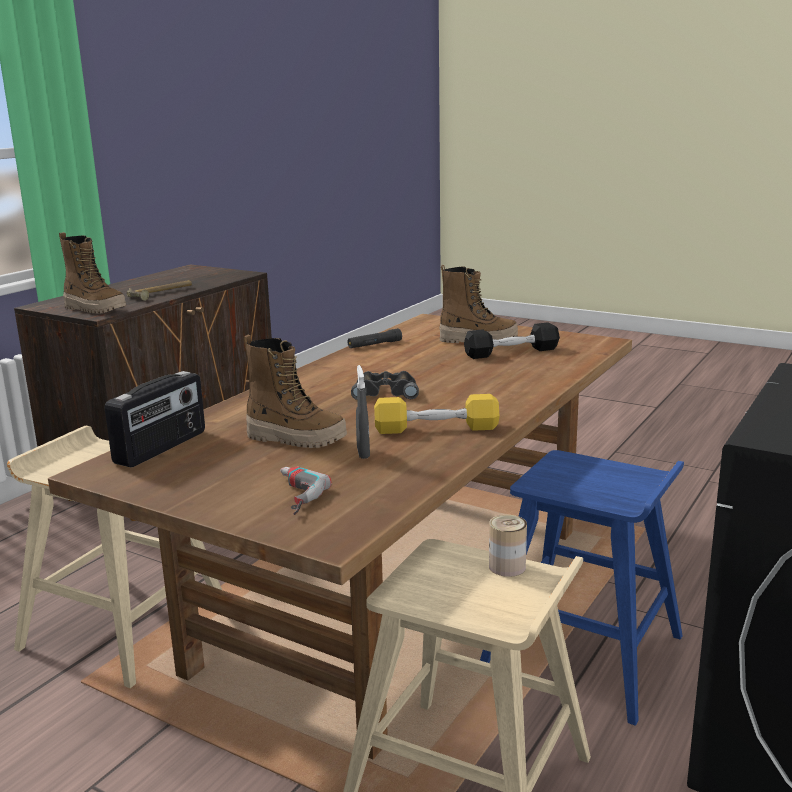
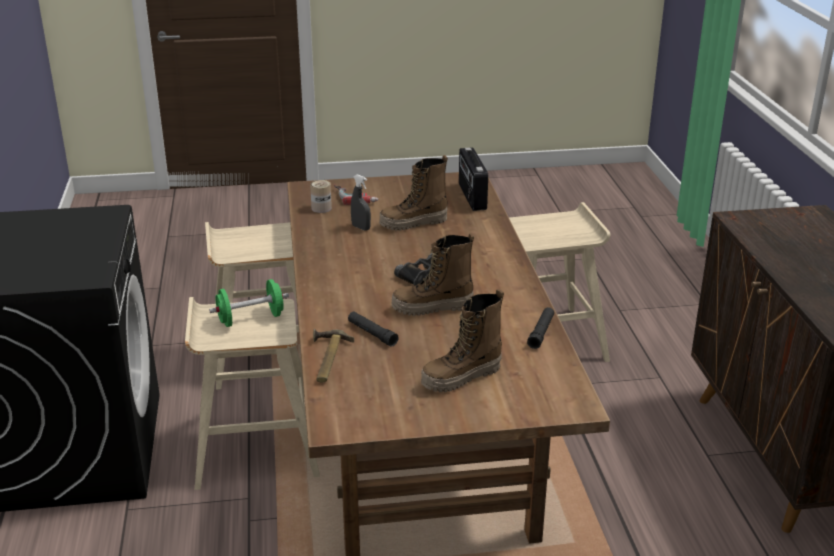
camera: 140 degrees right, 10 degrees up
boot [59,232,126,314] -> boot moved to [391,233,474,316]
hammer [127,280,192,301] -> hammer moved to [313,329,354,383]
yellow dumbbell [374,394,500,434] -> none
black dumbbell [464,322,560,359] -> none
blue stool [480,450,684,726] -> beige stool [185,297,320,490]
can [489,515,527,577] -> can moved to [310,180,332,213]
none -> green dumbbell [209,279,289,327]
none -> black flashlight [348,312,399,347]

